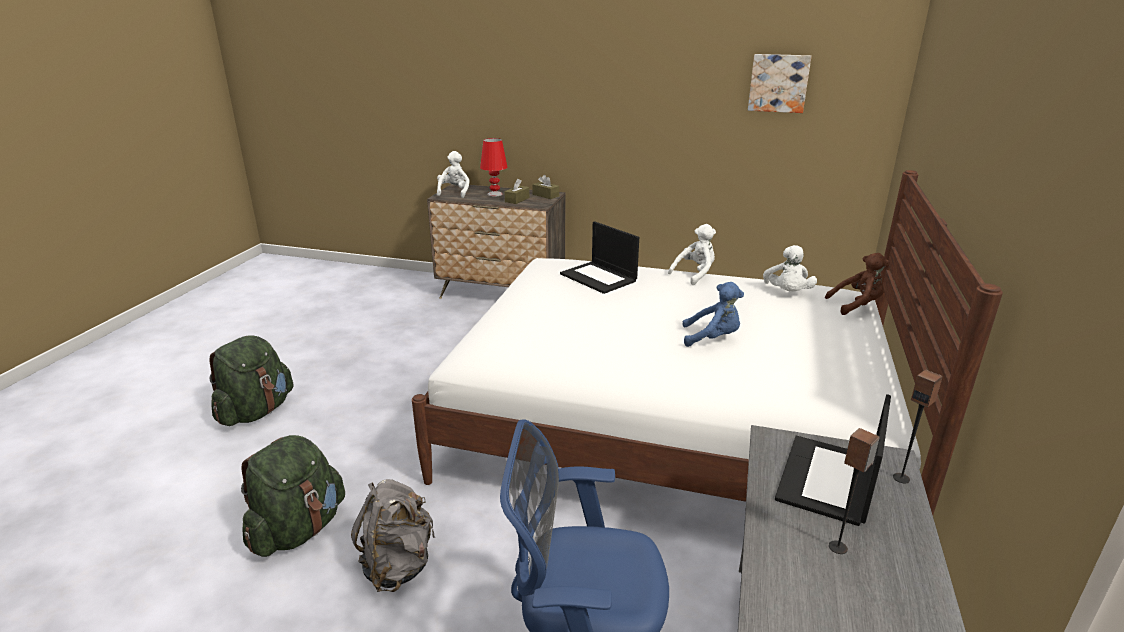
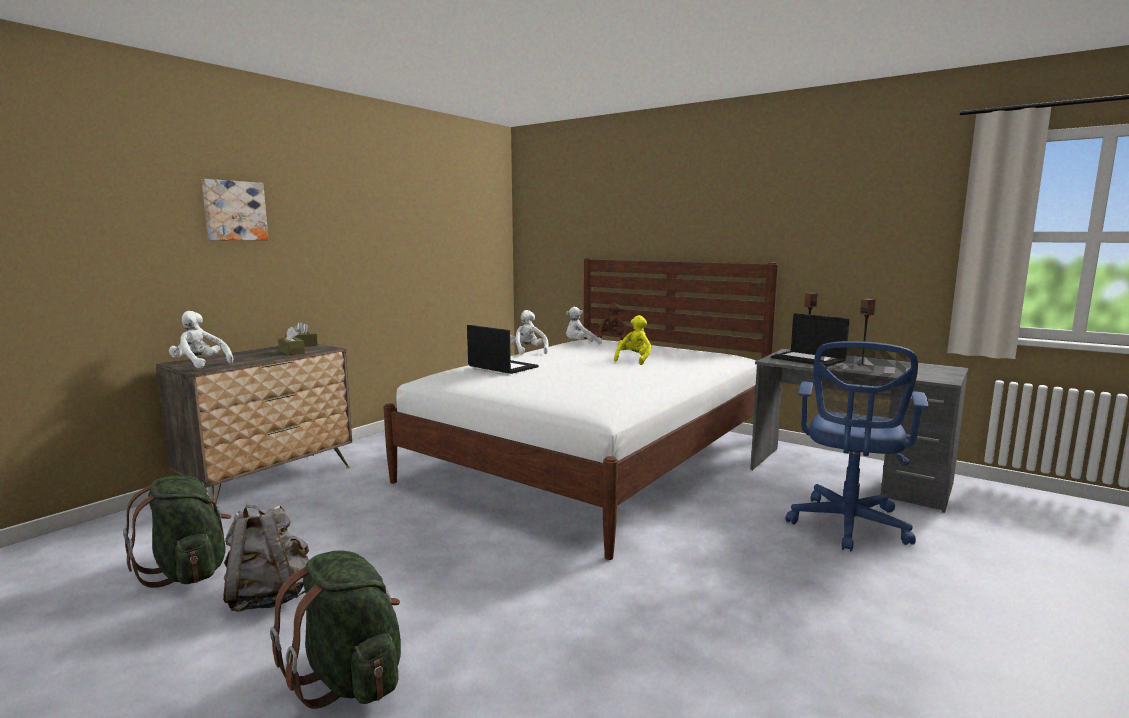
camera: 70 degrees left, 15 degrees down
green backpack [241,435,345,557] -> green backpack moved to [123,475,231,588]
grey backpack [351,479,435,592] -> grey backpack moved to [223,505,309,612]
red table lamp [480,138,508,197] -> none
laptop [560,221,639,294] -> laptop turned 120 degrees counterclockwise [467,325,539,374]
blue plush toy [682,282,744,347] -> yellow plush toy [614,315,652,365]
picture [748,54,811,113] -> picture moved to [202,179,268,240]
white plush toy [763,245,817,291] -> white plush toy turned 135 degrees clockwise [566,307,602,344]

